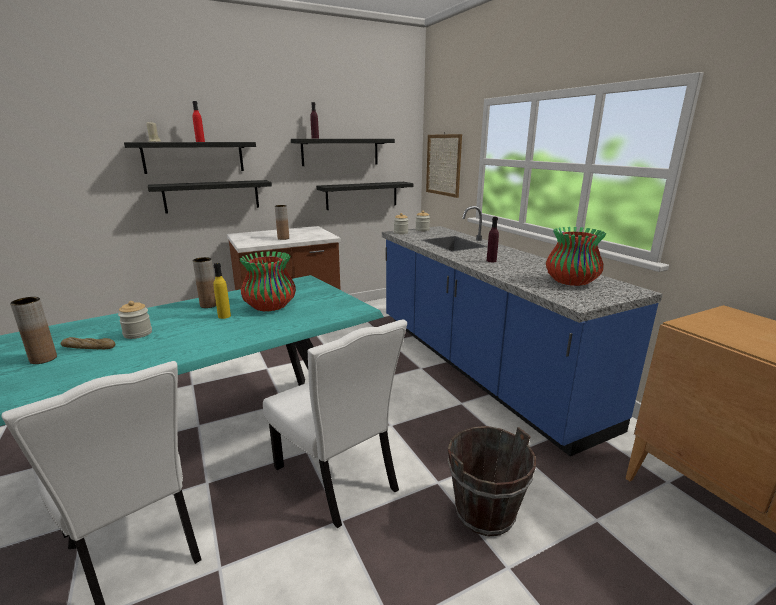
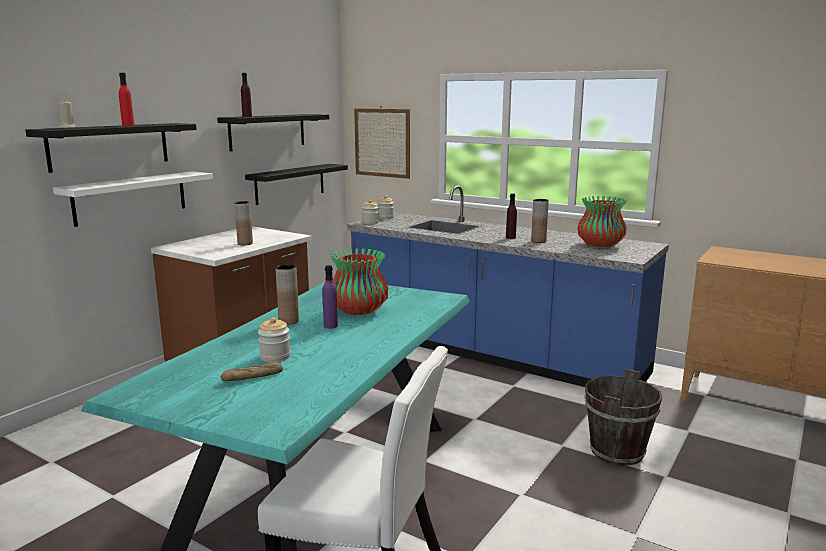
camera: 30 degrees left, 5 degrees down
brown vase [10,297,57,364] -> brown vase moved to [531,199,549,243]
black shelf [148,180,272,214] -> white shelf [53,171,213,227]
yellow bottle [214,263,231,319] -> purple bottle [323,265,338,329]
white chair [263,319,407,528] -> none

